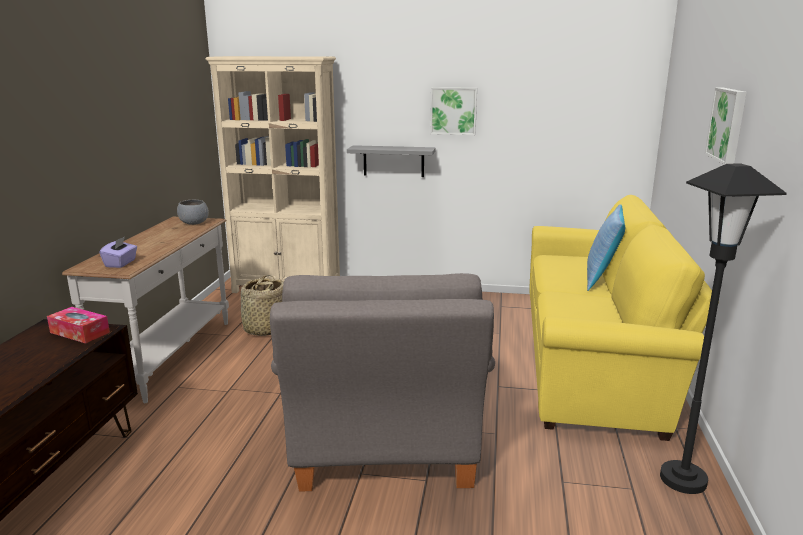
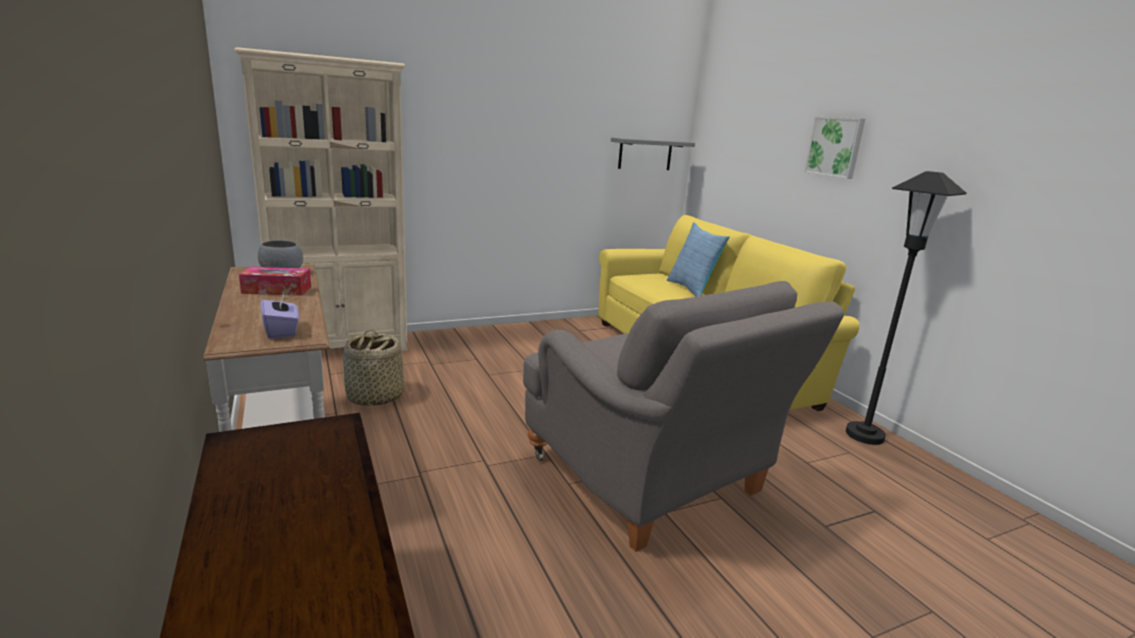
camera: 35 degrees left, 0 degrees up
tissue box [47,307,110,343] -> tissue box moved to [239,267,311,296]
grey shelf [347,145,436,177] -> grey shelf moved to [611,137,695,170]
picture [430,87,477,135] -> none

